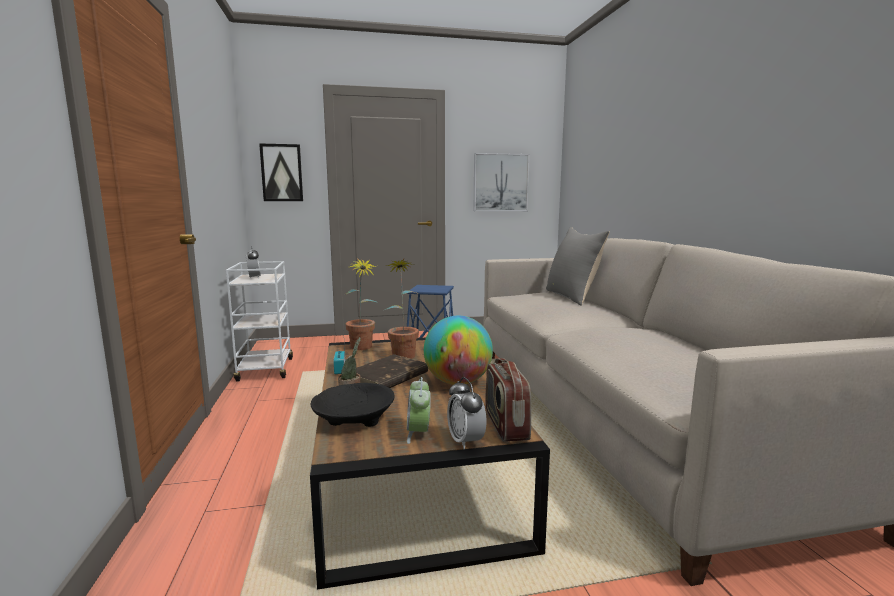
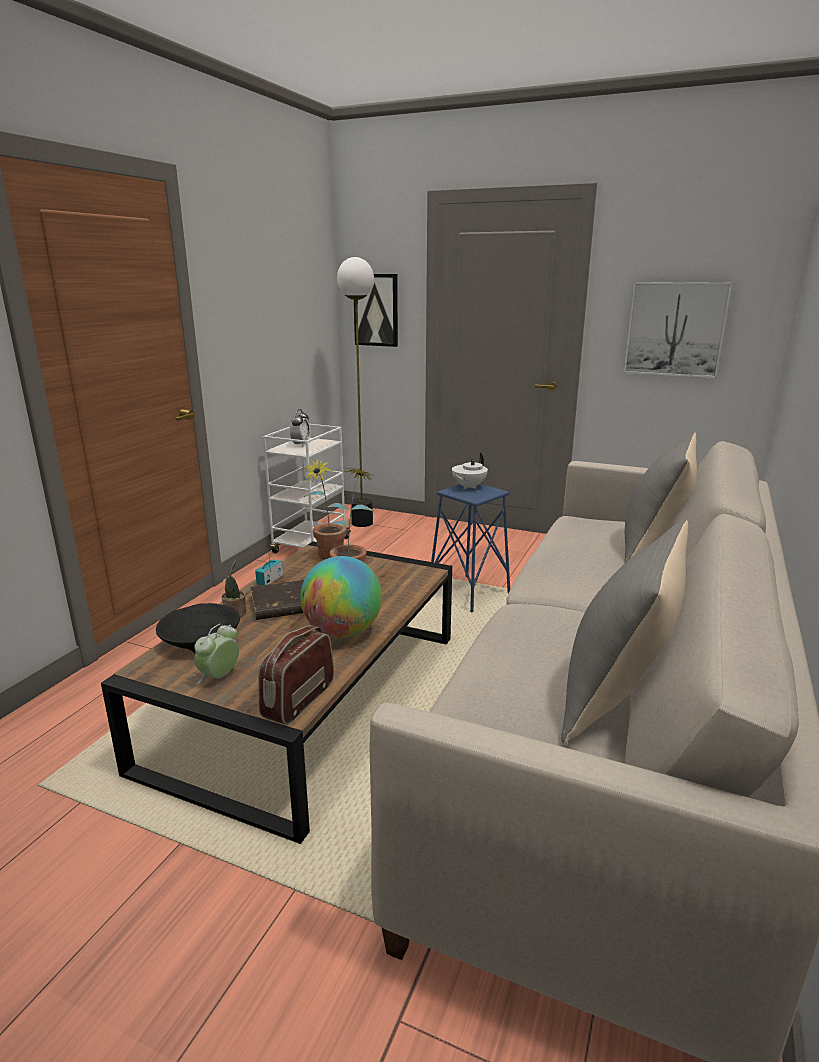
camera: 35 degrees right, 10 degrees up
alarm clock [447,377,487,449] -> none
none -> floor lamp [337,257,374,527]
none -> white teapot [452,453,488,489]
none -> grey pillow [561,519,688,743]

